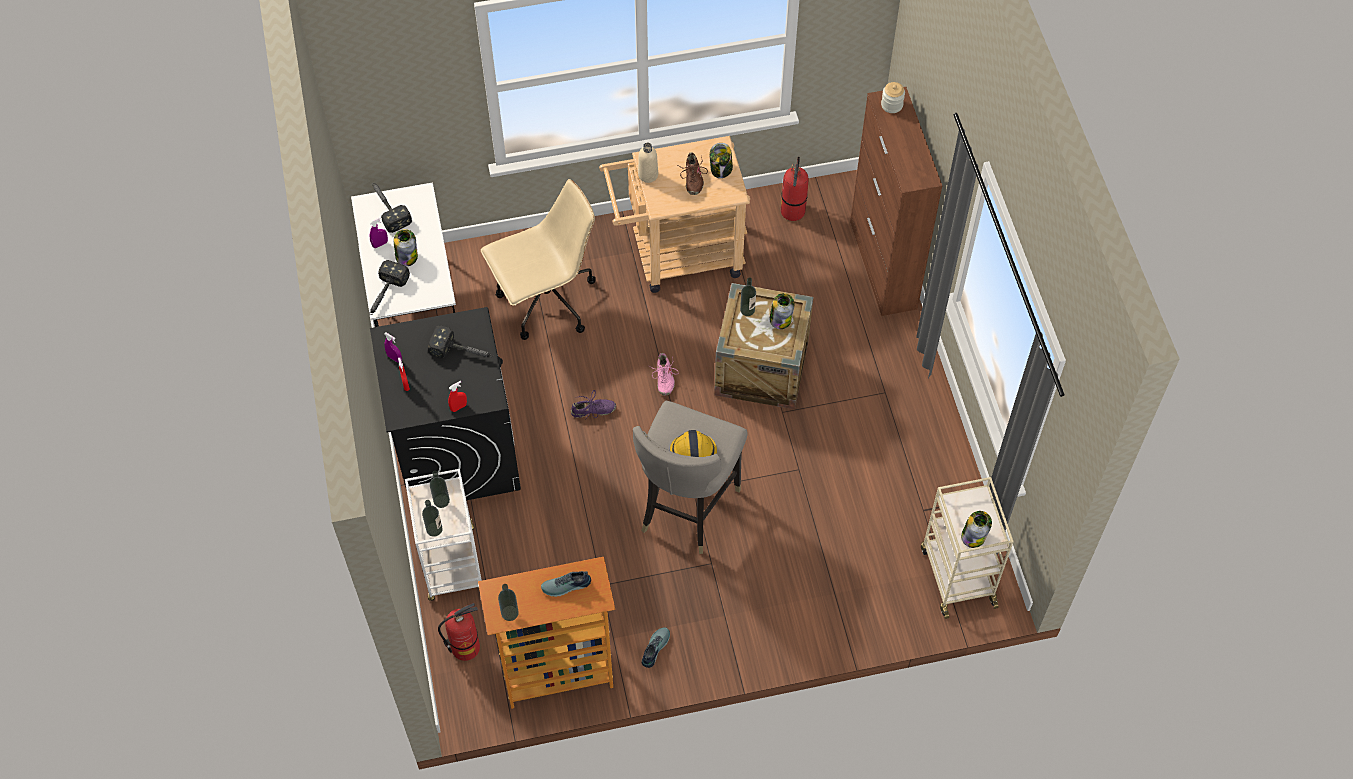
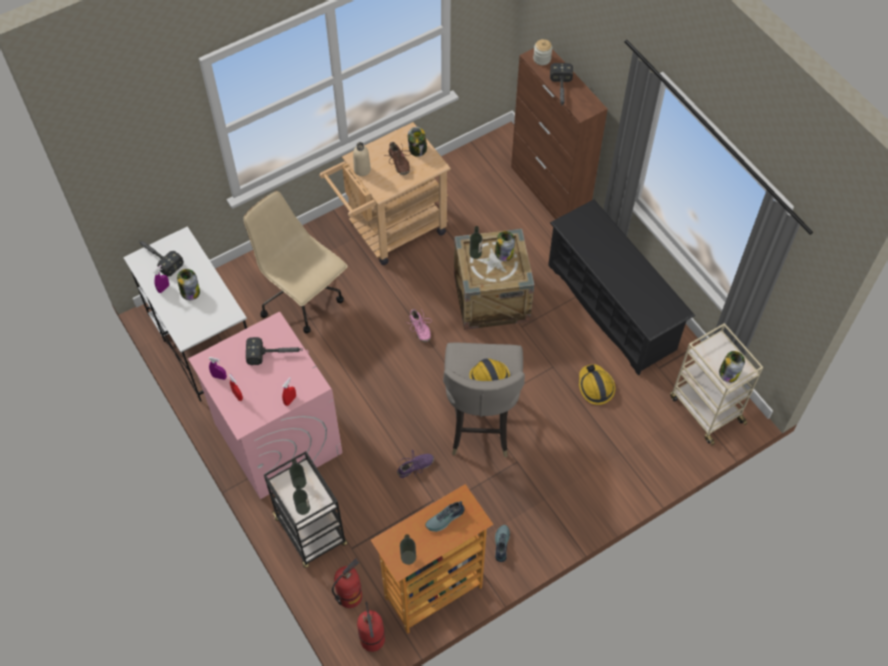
camera: 20 degrees left, 0 degrees up
hammer [369,260,410,315] -> hammer moved to [550,63,573,106]
black washing machine [370,307,521,500] -> pink washing machine [188,312,343,499]
white cart [405,469,482,601] -> black cart [264,451,347,568]
beige office chair [481,179,596,340] -> beige office chair turned 90 degrees counterclockwise [243,191,348,333]
purple shoe [571,390,616,420] -> purple shoe moved to [397,450,434,478]
fire extinguisher [781,157,808,221] -> fire extinguisher moved to [357,601,385,652]
none -> black shoe rack [548,199,695,375]
none -> hard hat [579,364,616,405]

